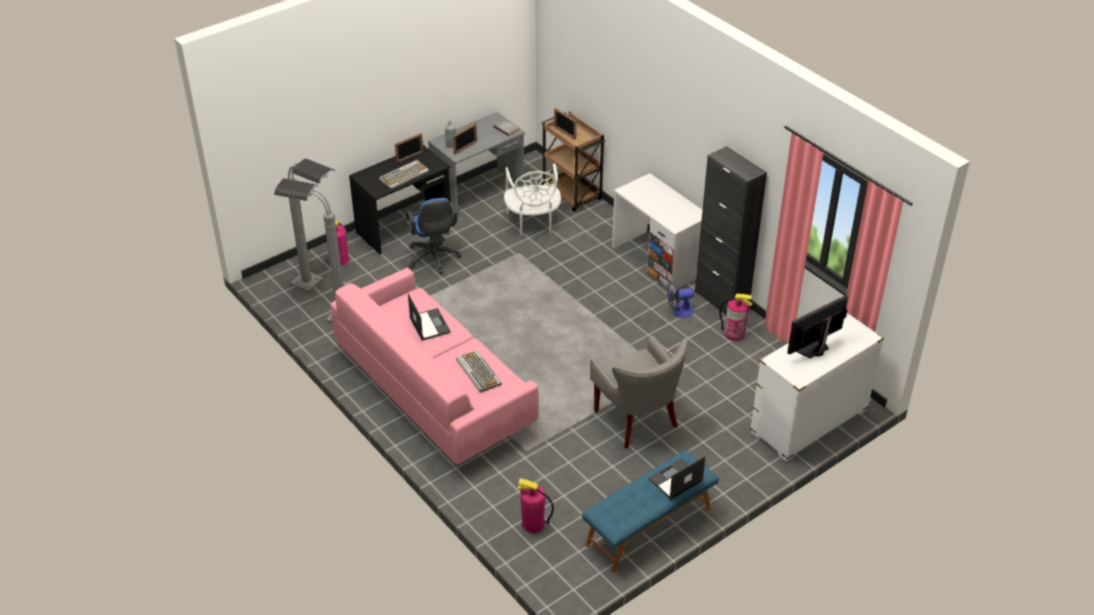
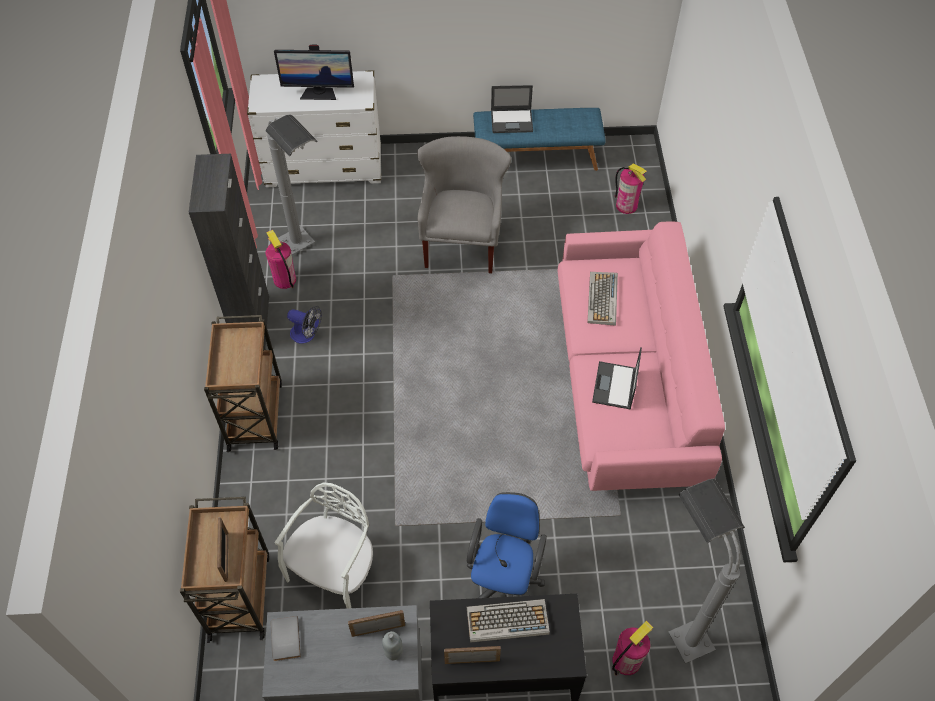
camera: 145 degrees left, 15 degrees up
grey floor lamp [274,178,344,321] -> grey floor lamp moved to [266,115,318,255]
white desk [612,173,702,291] -> brown cart [204,315,282,452]

